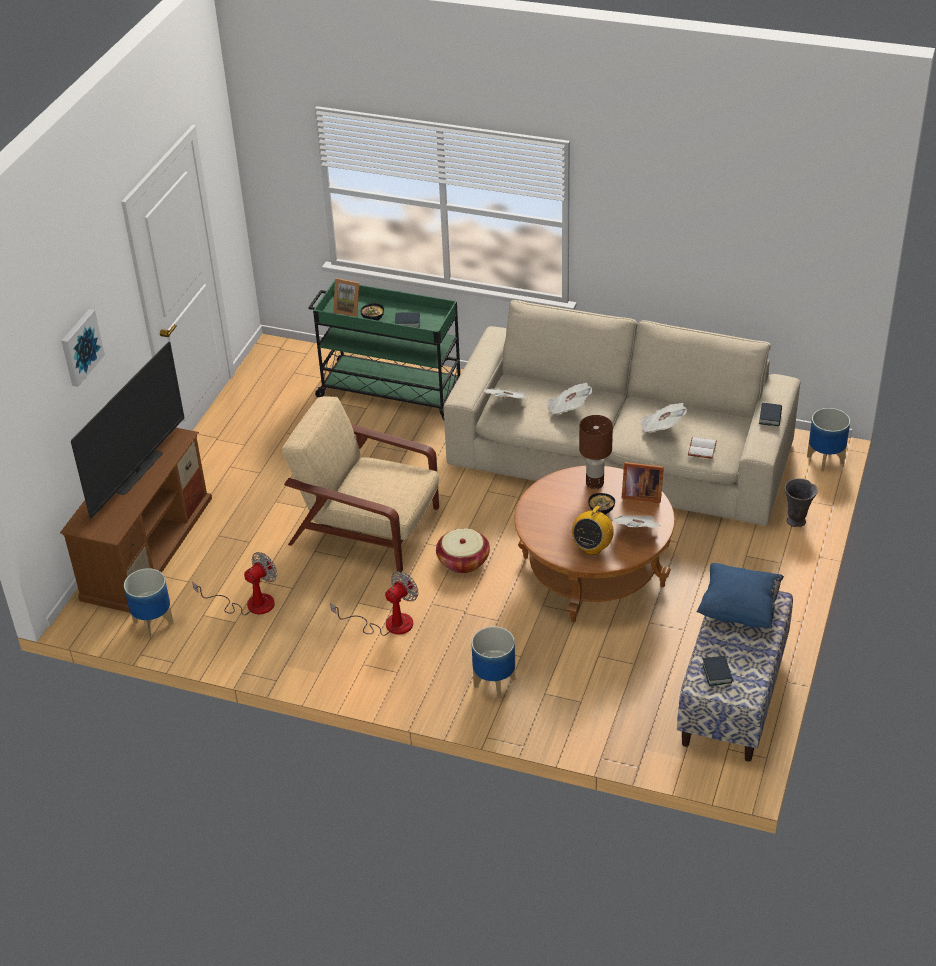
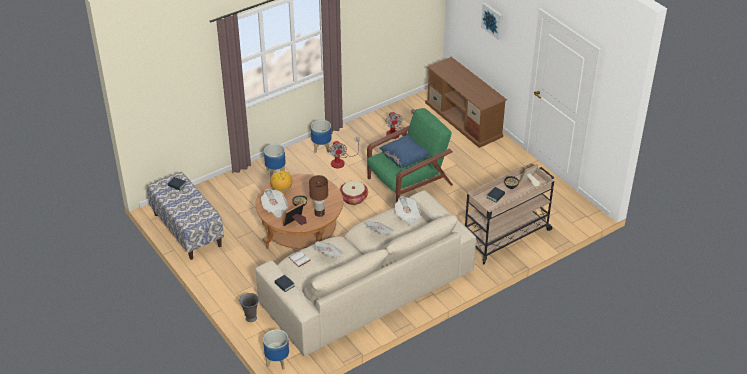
camera: 125 degrees right, 0 degrees up
television [71,342,184,519] -> none
planter [124,568,174,638] -> planter moved to [311,120,331,153]
beige armchair [282,397,439,572] -> green armchair [367,108,453,203]
green cart [308,281,460,420] -> beige cart [465,163,554,265]
blue pillow [697,563,784,629] -> blue pillow moved to [379,134,430,168]

